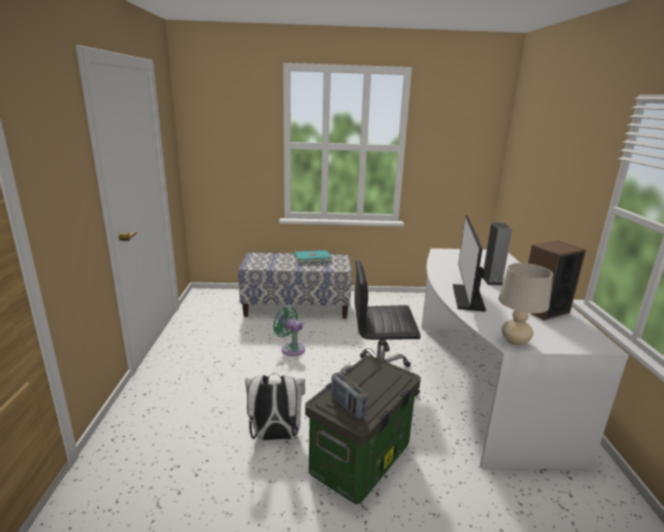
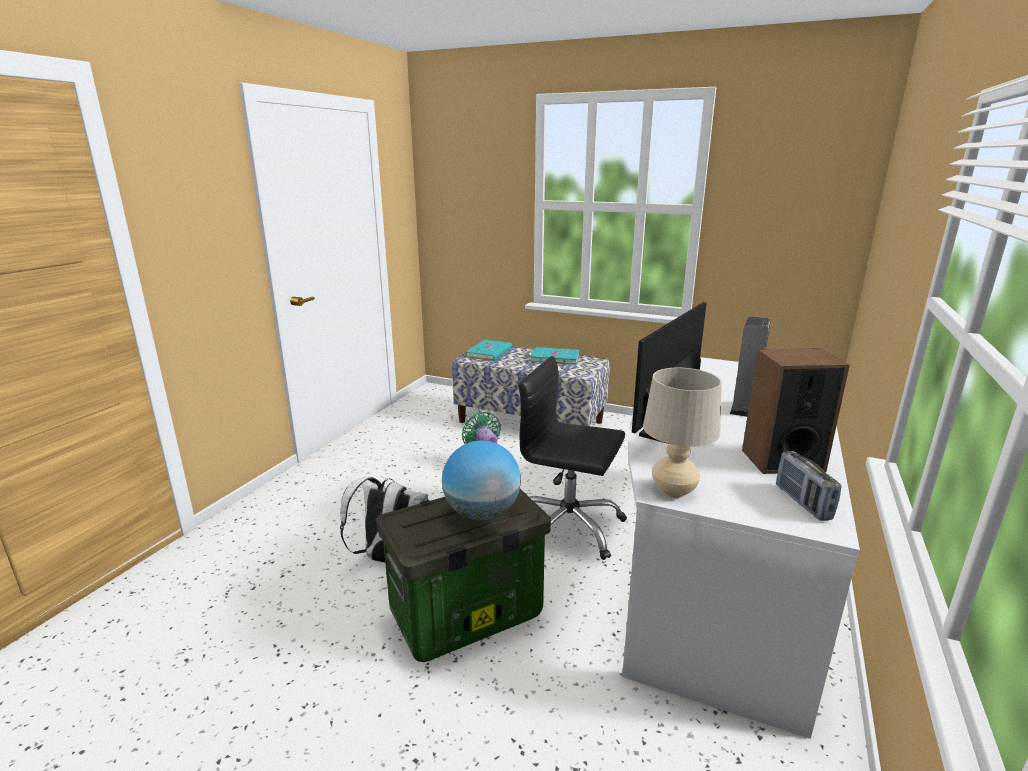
camera: 25 degrees right, 0 degrees up
radio [331,372,368,419] -> radio moved to [776,451,842,521]
none -> globe [442,440,521,521]
none -> turquoise book [466,340,512,361]

